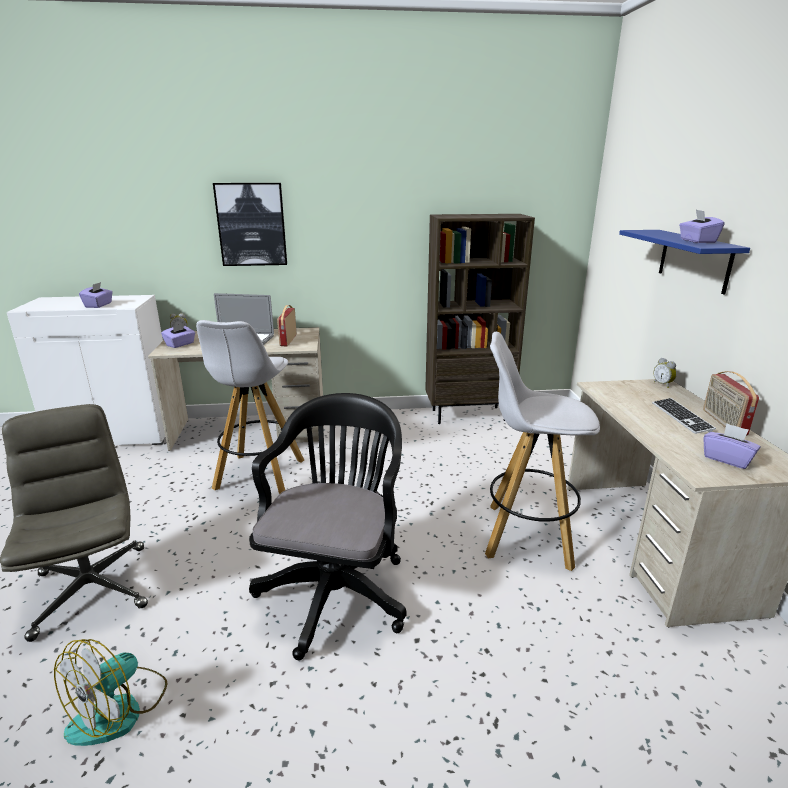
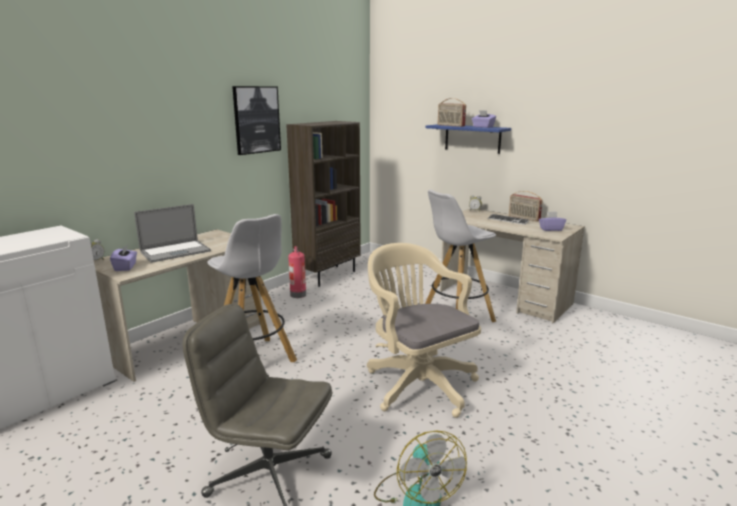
camera: 45 degrees left, 5 degrees down
purple tissue box [79,282,113,308] -> none
picture [213,183,287,266] -> picture moved to [232,86,281,155]
black office chair [249,393,407,660] -> beige office chair [367,243,481,418]
radio [277,305,297,346] -> radio moved to [438,98,466,127]
none -> fire extinguisher [288,246,306,298]

